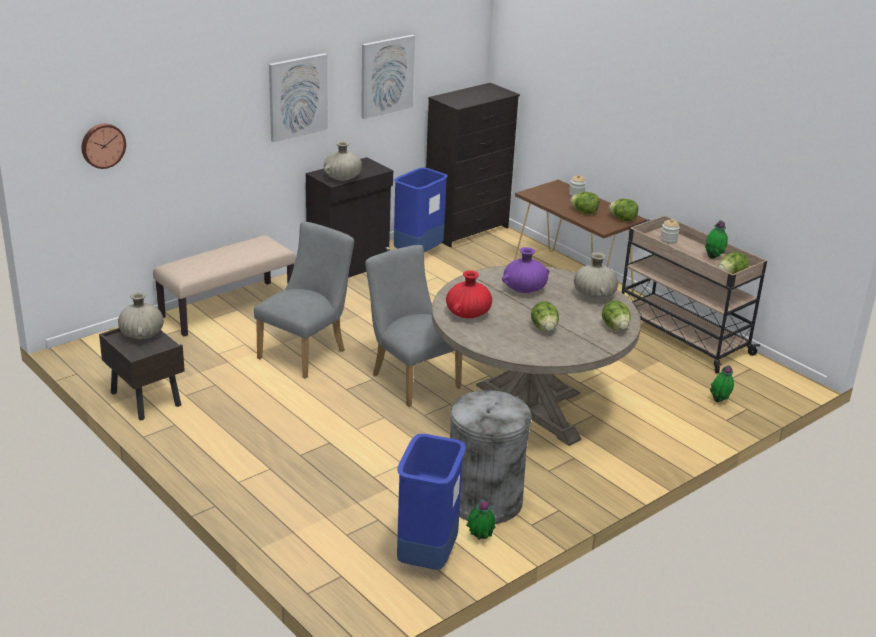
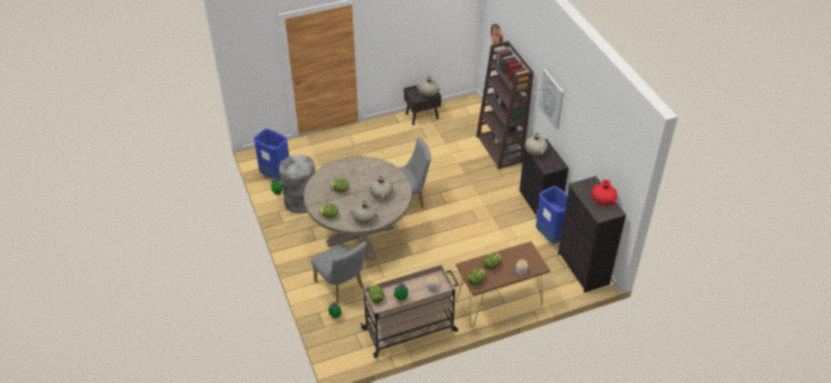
camera: 110 degrees right, 15 degrees up
beige bench [153,235,296,336] -> brown bookcase [476,41,534,169]
grey chair [254,222,354,379] -> grey chair moved to [311,241,367,304]
picture [361,35,415,119] -> none
red vase [446,270,492,318] -> red vase moved to [592,180,617,206]
purple vase [502,247,549,293] -> beige vase [370,175,393,199]

